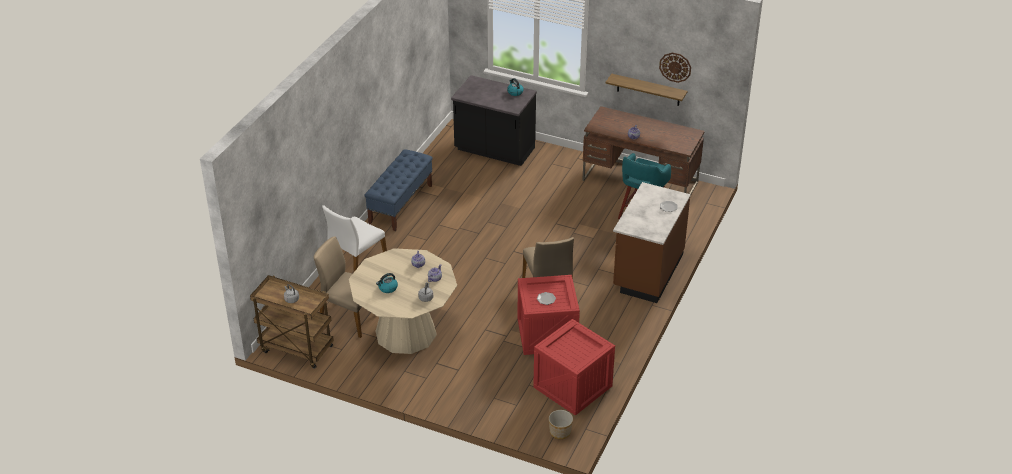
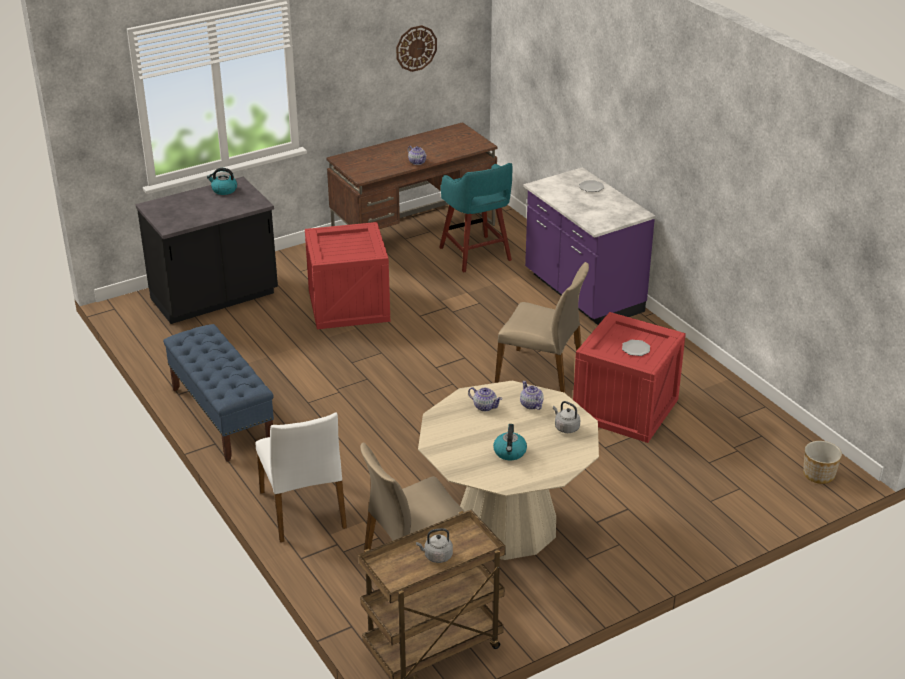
camera: 55 degrees left, 5 degrees down
crate [533,319,615,416] -> crate moved to [305,222,390,329]
shelf [605,74,687,106] -> none
brown counter [613,182,691,303] -> purple counter [524,167,655,325]

